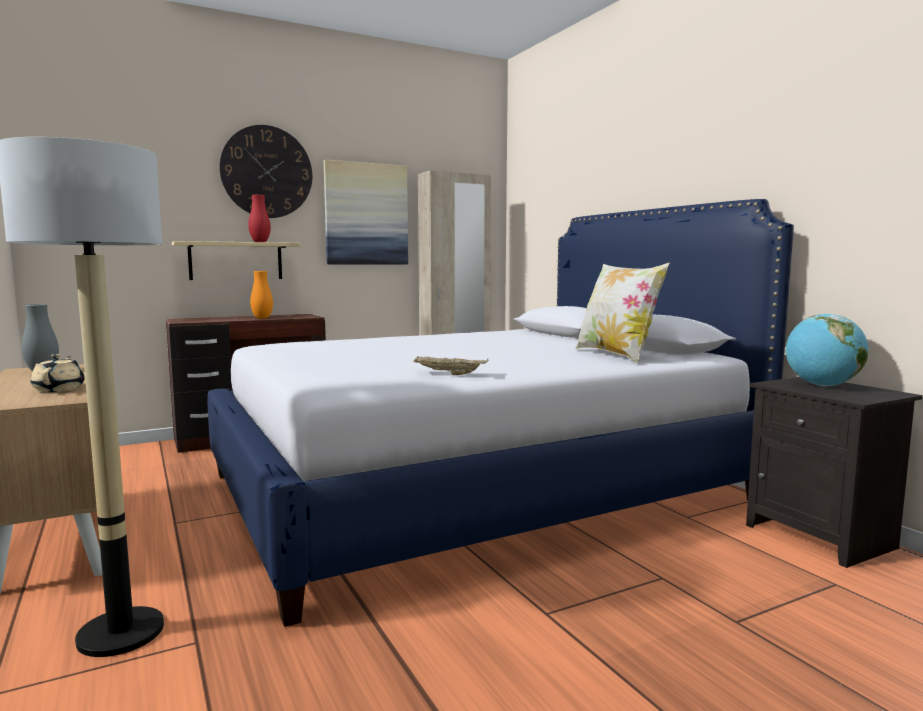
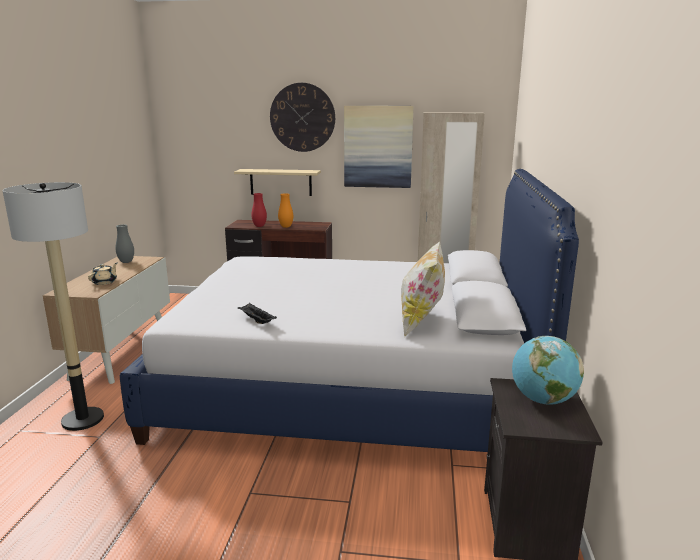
camera: 35 degrees right, 10 degrees up
red vase [248,195,271,242] -> red vase moved to [251,193,267,227]
beige tray [413,357,488,375] -> black tray [238,303,277,324]

